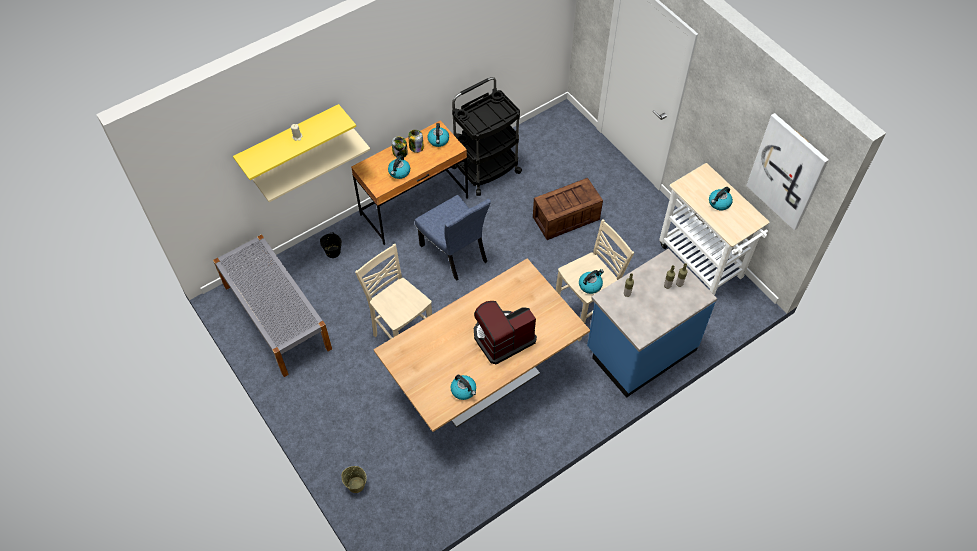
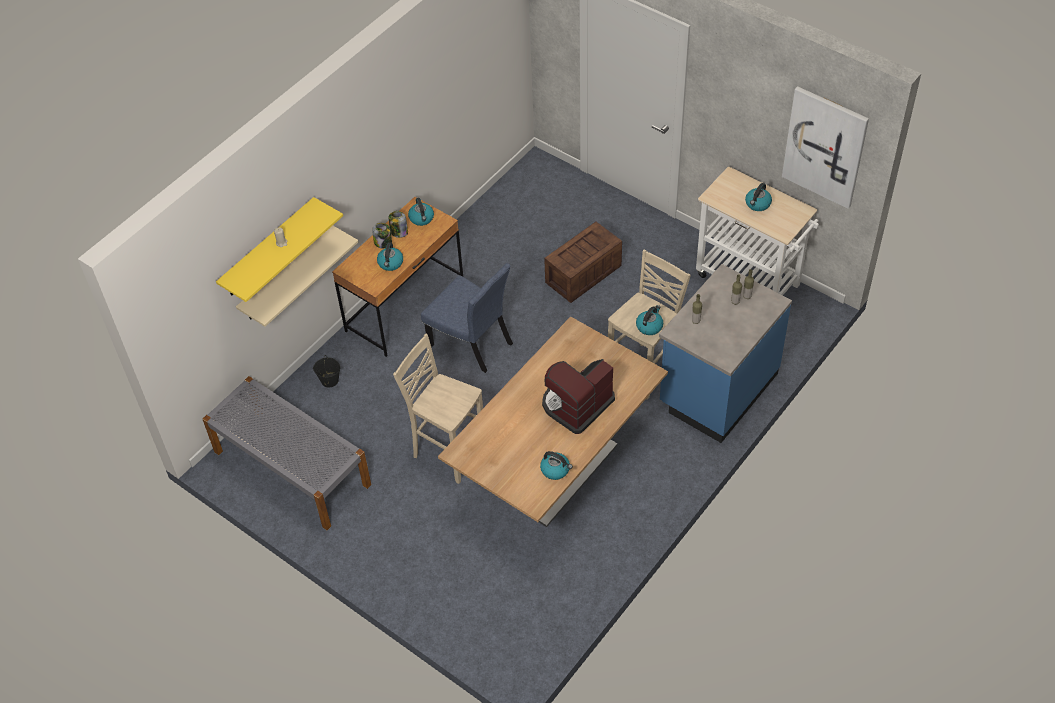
camera: 15 degrees left, 5 degrees down
beige bucket [341,466,367,493] -> none
black cart [451,77,522,196] -> none

